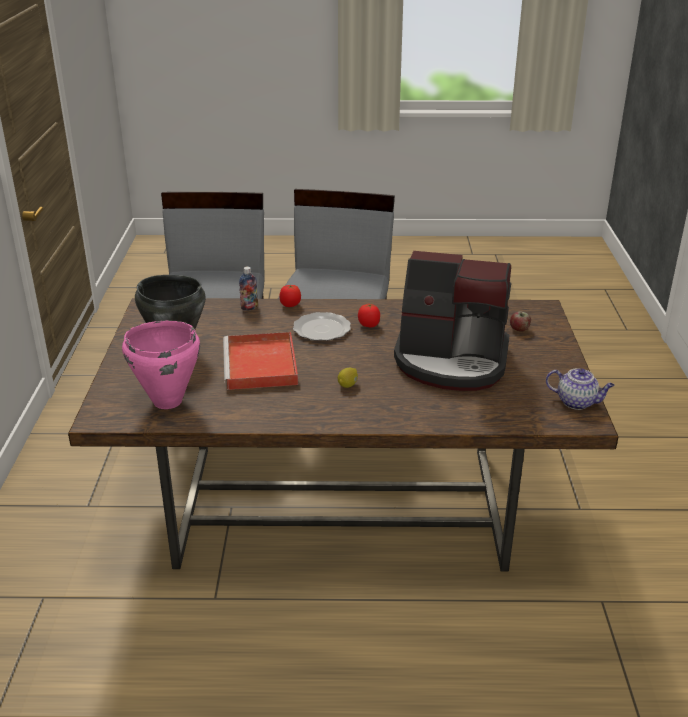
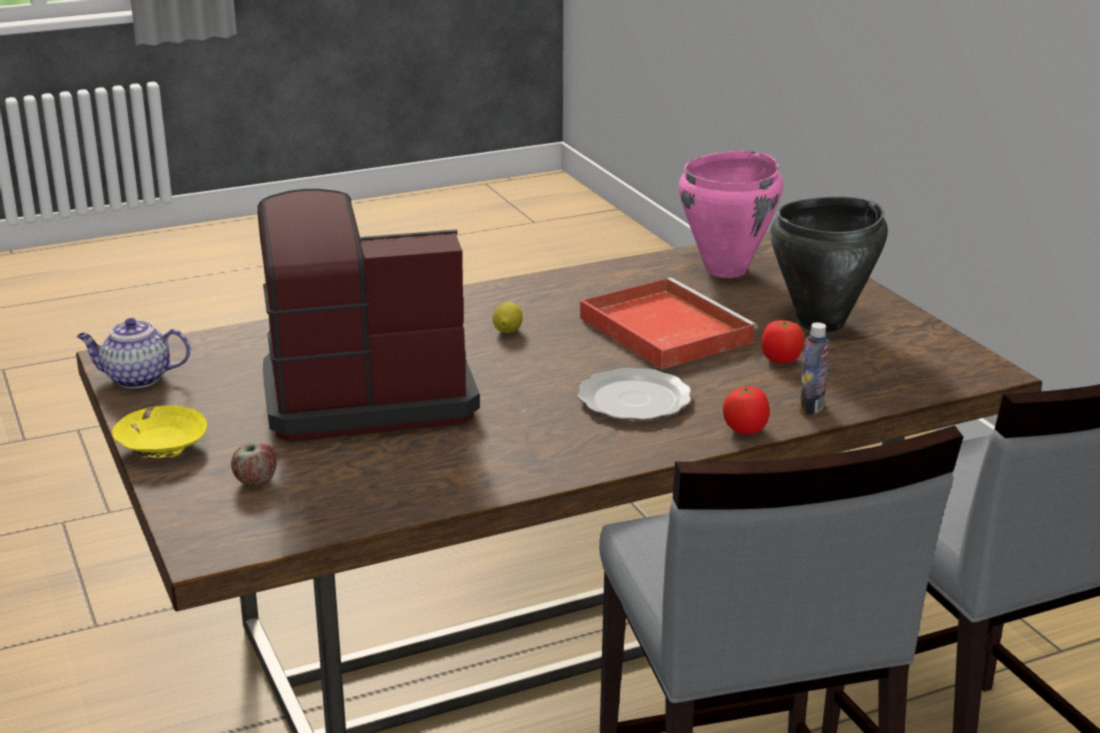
camera: 155 degrees right, 5 degrees down
tomato [358,303,380,327] -> tomato moved to [761,320,804,363]
none -> yellow bowl [112,405,207,459]

